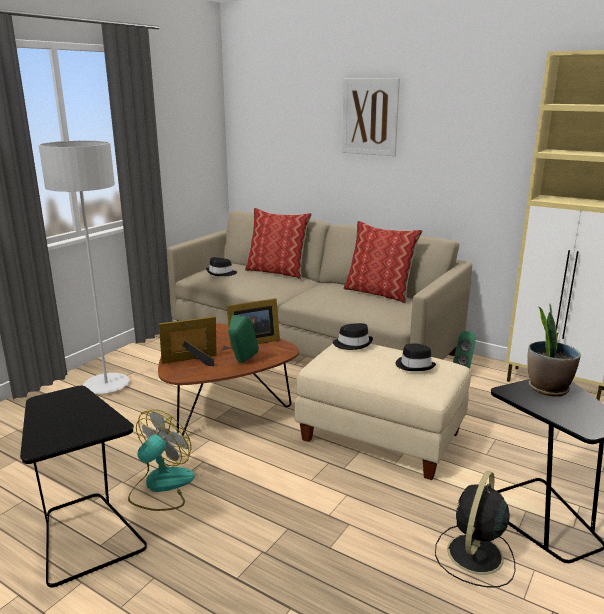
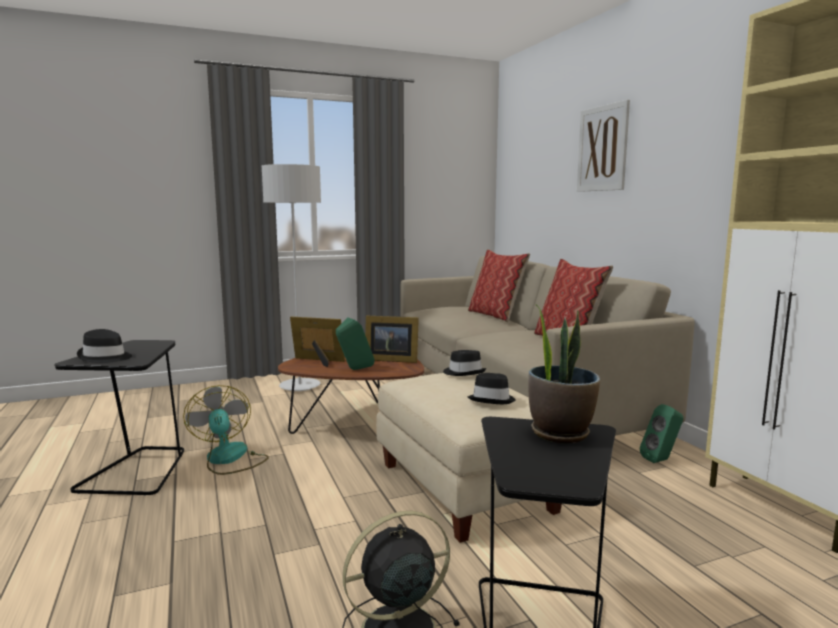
camera: 35 degrees right, 10 degrees down
fan [128,409,195,511] -> fan turned 90 degrees counterclockwise [183,385,269,475]
black hat [206,257,237,276] -> black hat moved to [77,329,132,363]

